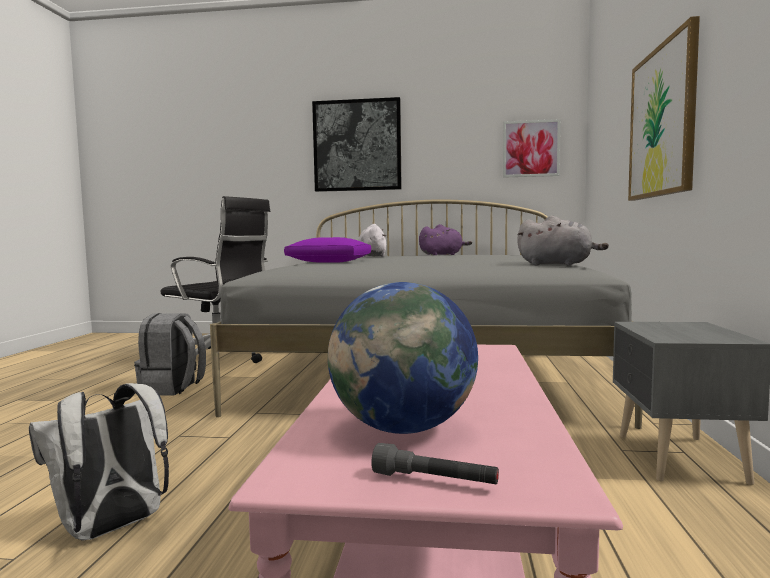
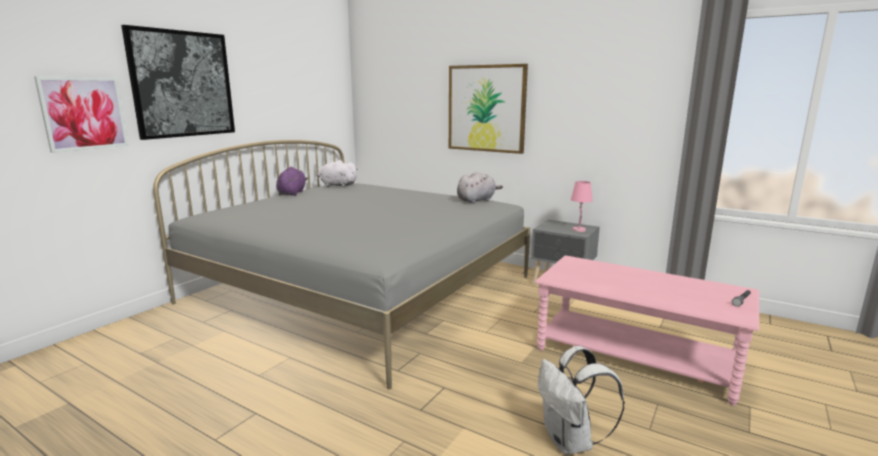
camera: 65 degrees left, 10 degrees up
grey backpack [134,313,206,395] -> none
black office chair [161,196,270,370] -> none
purple pillow [284,237,371,263] -> none
globe [328,282,478,434] -> none
white plush toy [358,224,387,257] -> white plush toy moved to [317,160,358,187]
picture [503,119,560,178] -> picture moved to [35,77,129,153]
none -> pink table lamp [571,181,593,232]

